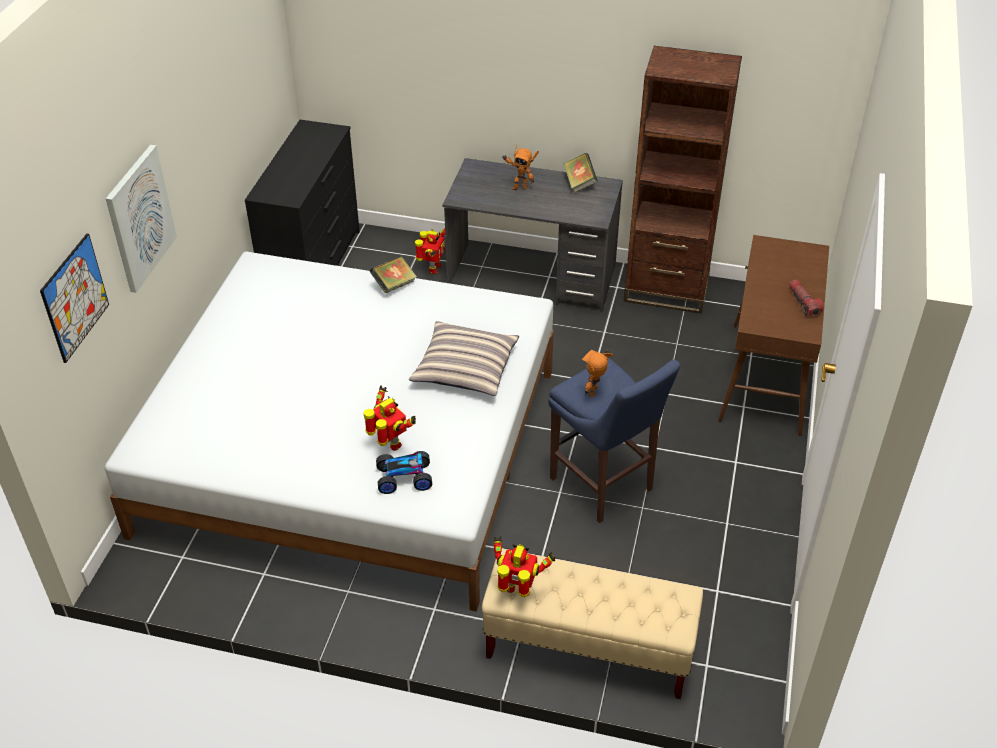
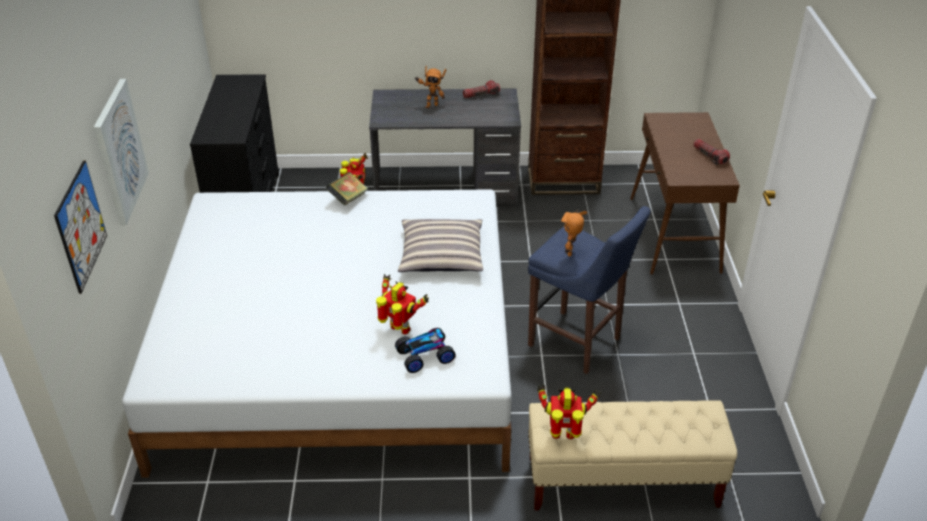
camera: 15 degrees left, 5 degrees down
book [564,153,598,193] -> flashlight [463,80,500,98]

